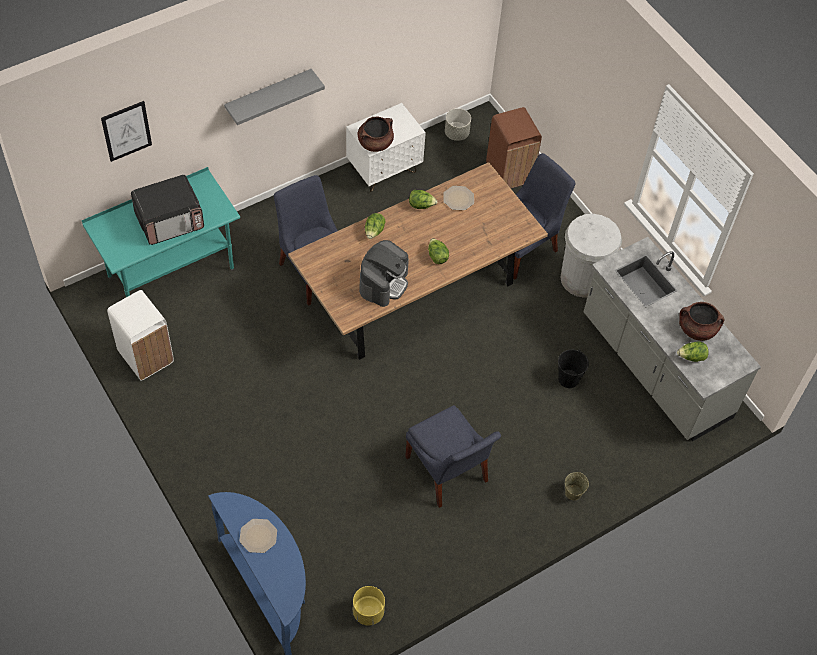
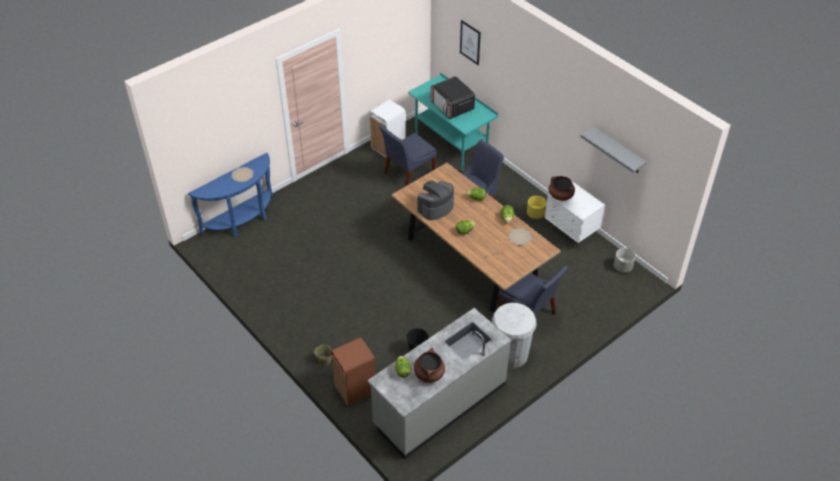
camera: 85 degrees right, 10 degrees down
grey shelf [224,69,325,125] -> grey shelf moved to [580,127,647,173]
yellow planter [353,586,385,625] -> yellow planter moved to [527,196,546,219]
coffee machine [359,240,409,307] -> coffee machine turned 120 degrees clockwise [417,180,454,220]
blue chair [405,405,501,508] -> blue chair moved to [379,125,436,186]
brown trash can [486,107,542,188] -> brown trash can moved to [331,337,376,406]

